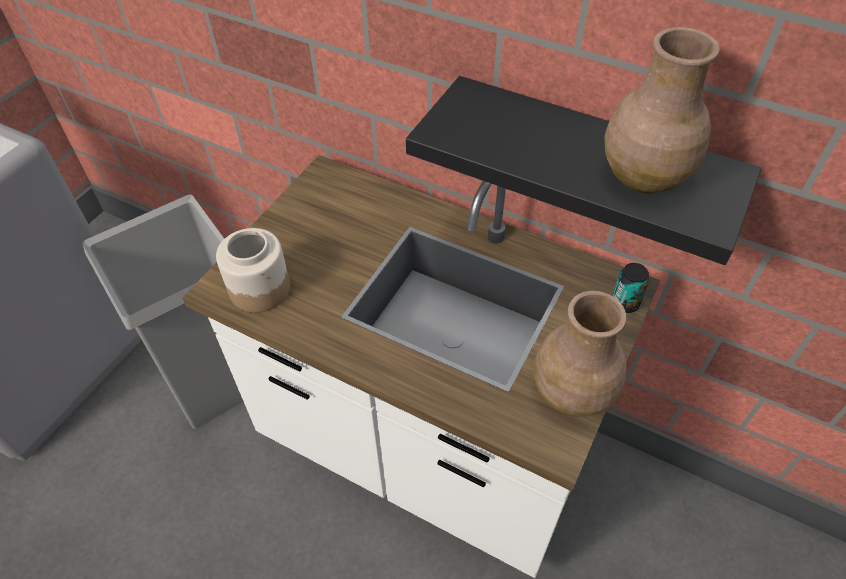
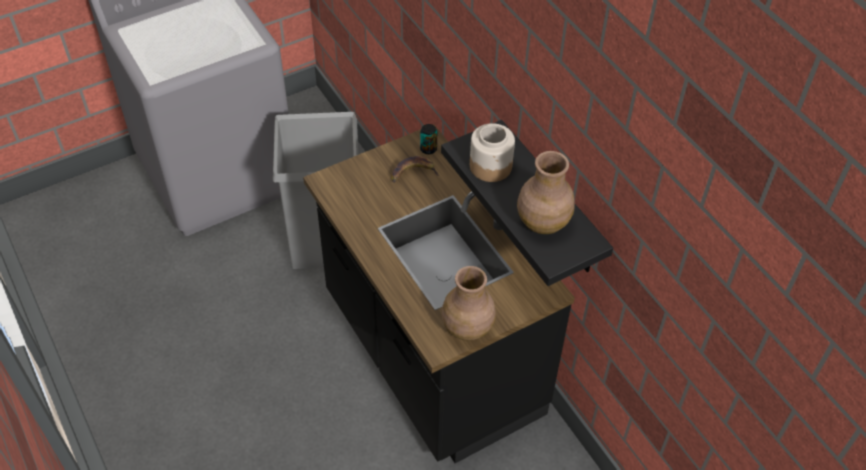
camera: 30 degrees right, 0 degrees up
white counter [183,155,661,578] -> black counter [303,124,575,463]
jar [216,228,290,313] -> jar moved to [470,123,515,182]
can [612,263,650,313] -> can moved to [420,124,437,154]
none -> banana [391,156,439,182]

